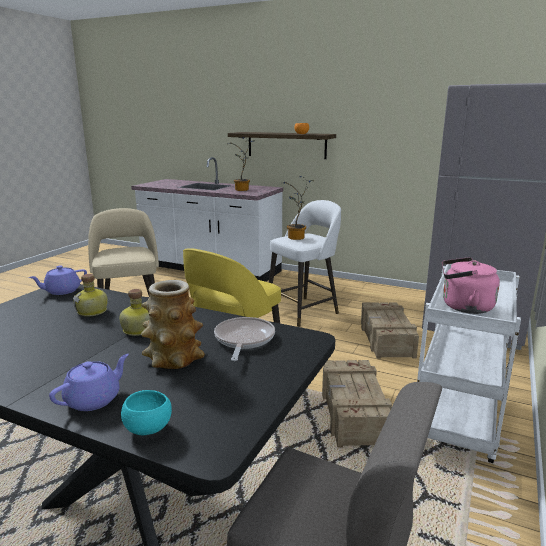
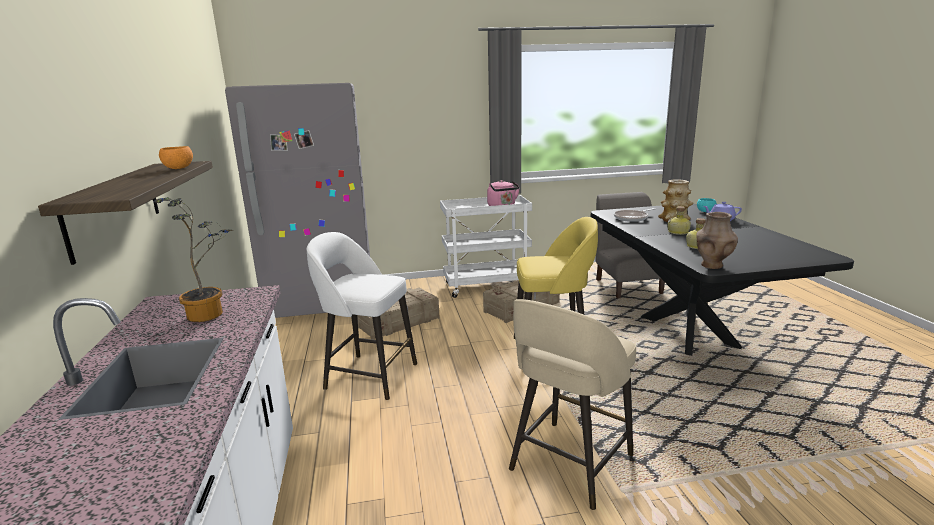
camera: 125 degrees left, 0 degrees up
purple teapot [29,265,87,295] -> brown vase [696,212,738,269]
potted plant [282,176,314,240] -> none

